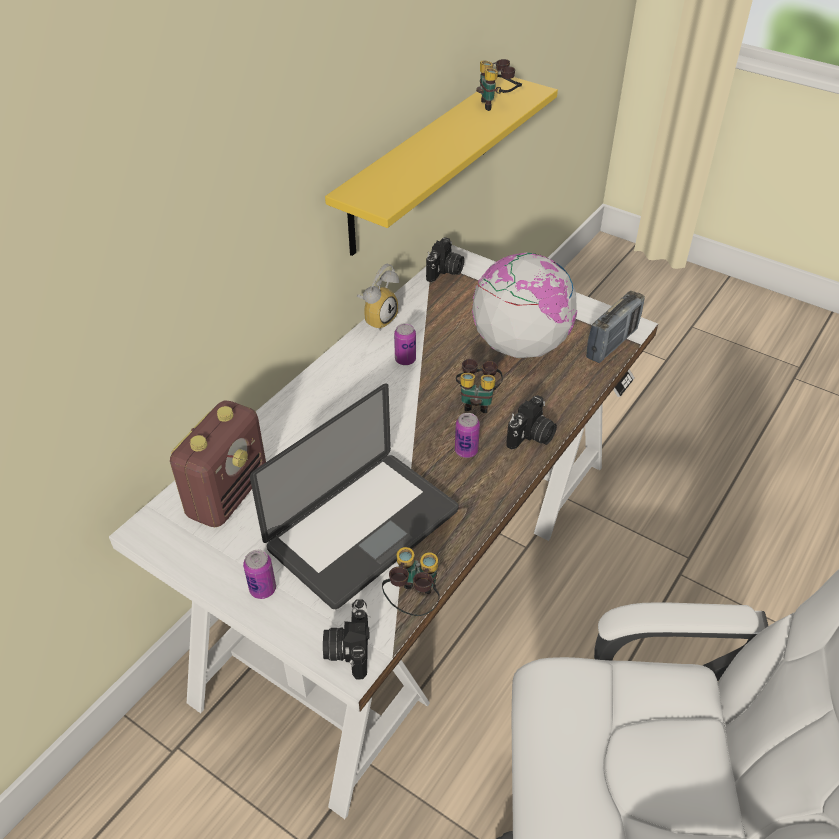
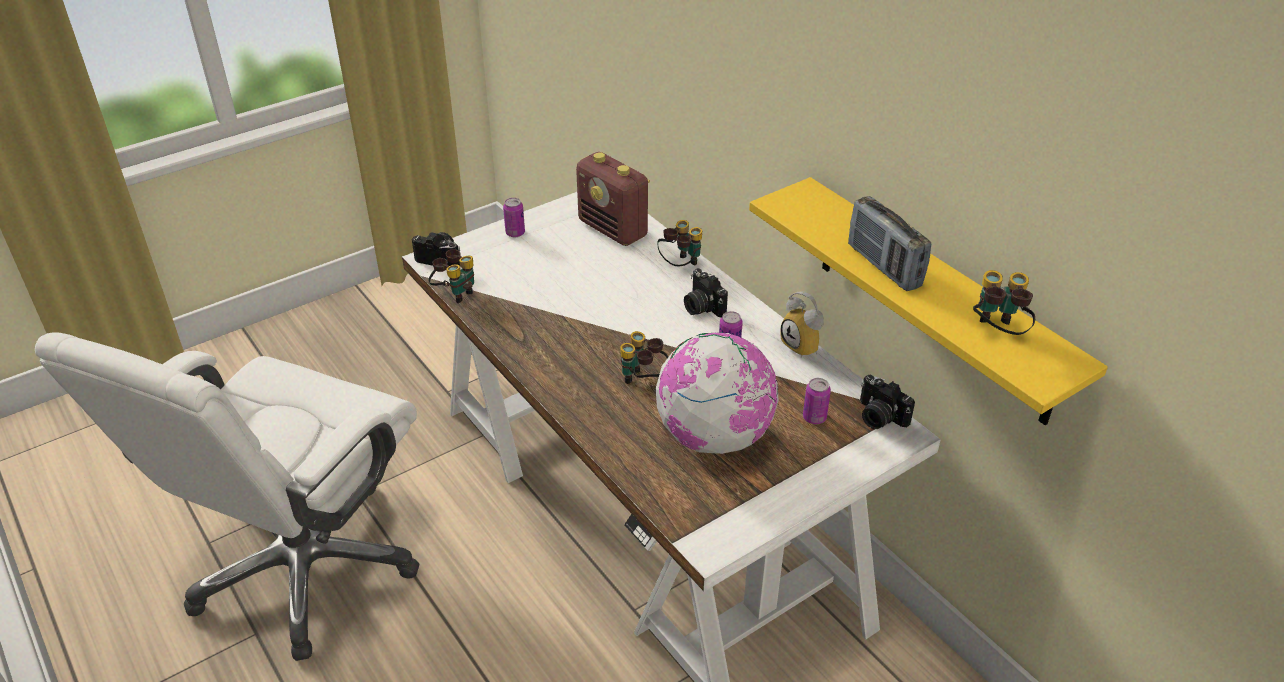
camera: 110 degrees right, 5 degrees down
laptop [250,383,458,609] -> none
can [455,413,480,458] -> can moved to [803,378,831,424]
camera [506,395,557,450] -> camera moved to [684,268,728,317]
radio [586,291,645,363] -> radio moved to [848,196,931,291]
none -> binoculars [657,220,702,266]

